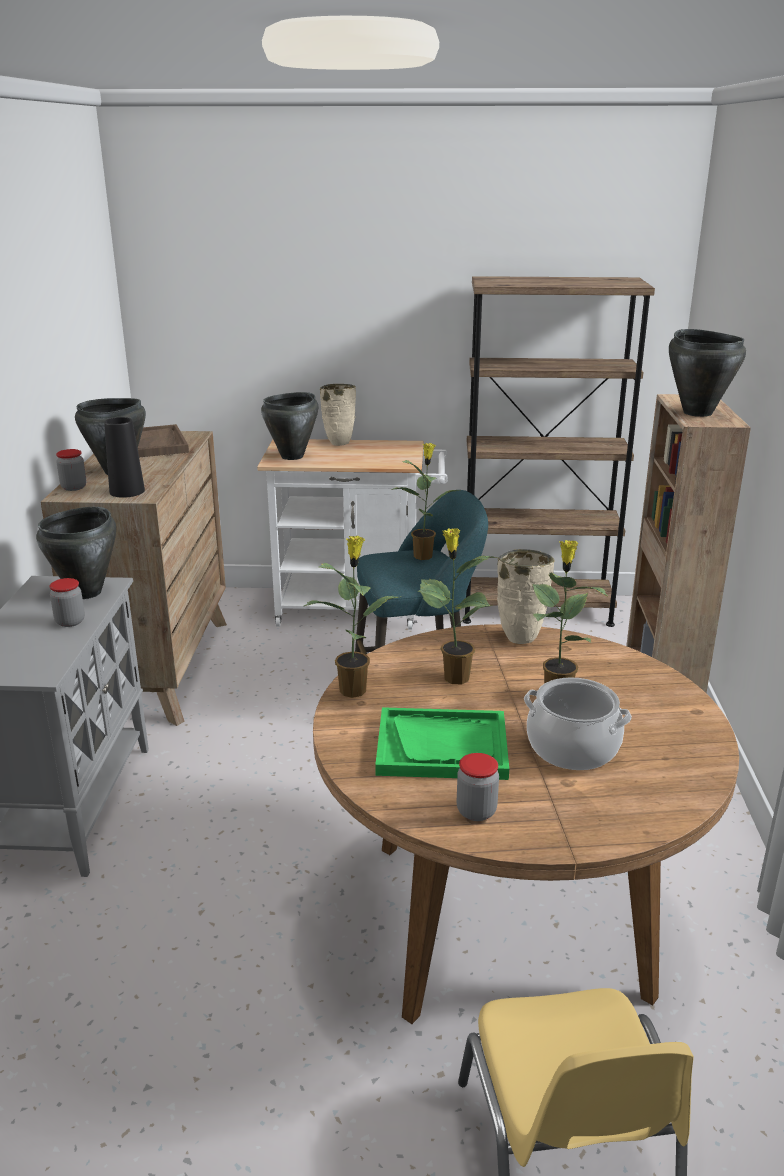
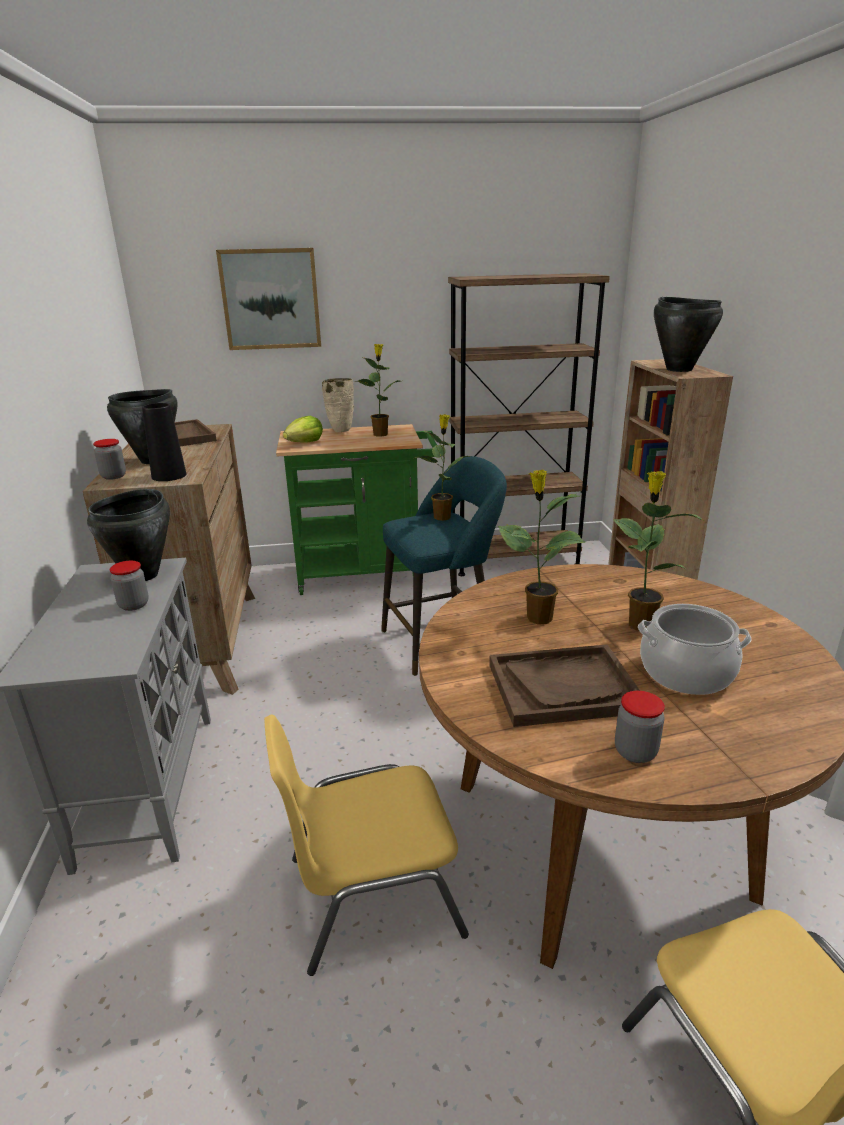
camera: 10 degrees left, 0 degrees up
white cart [257,439,448,630] -> green cart [276,424,437,595]
black cooking pot [261,392,318,460] -> lettuce [283,416,323,443]
potted plant [304,536,402,698] -> potted plant moved to [355,344,400,437]
green tray [375,707,509,780] -> brown tray [489,644,640,727]
beige vase [497,549,555,644] -> none
none -> picture [216,248,321,350]
none -> yellow chair [264,715,469,976]

